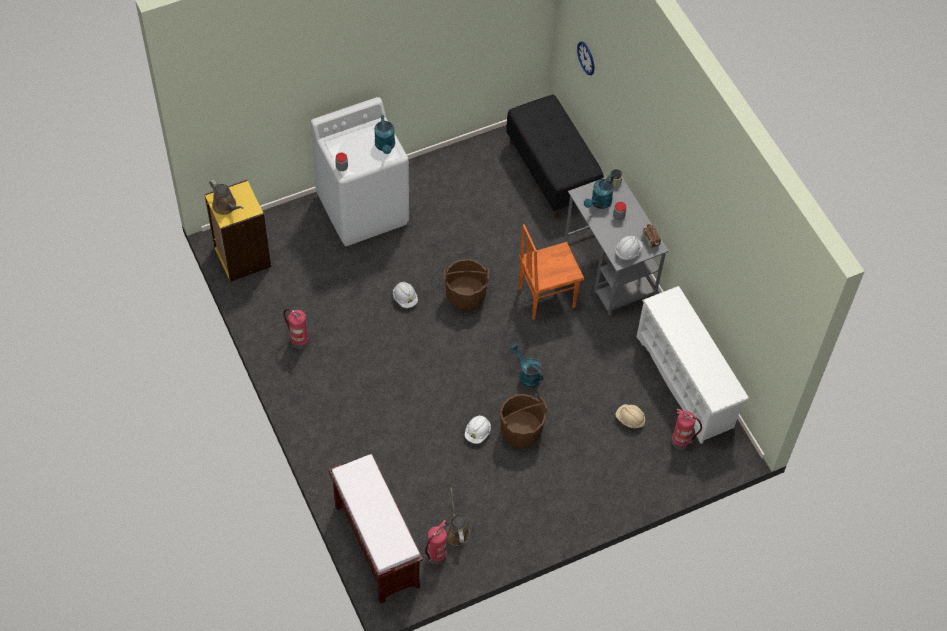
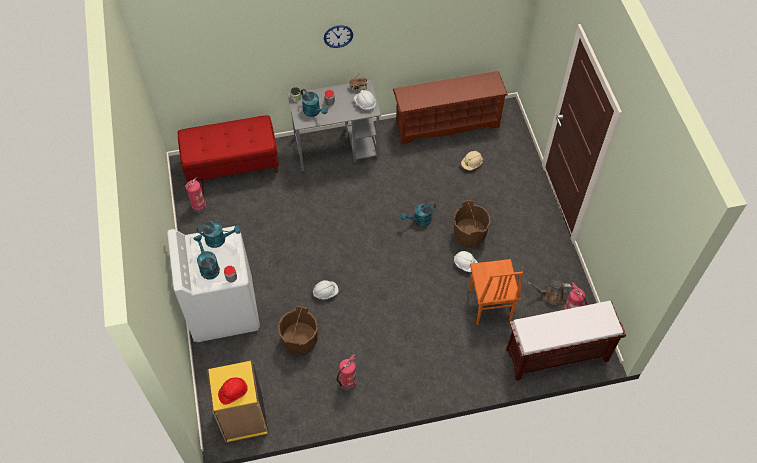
camera: 75 degrees left, 0 degrees up
brown watering can [209,180,243,215] -> red hard hat [218,377,248,405]
brown bucket [444,259,489,311] -> brown bucket moved to [278,306,318,355]
black bench [506,95,604,218] -> red bench [178,115,279,183]
orange chair [519,224,584,320] -> orange chair moved to [469,259,523,325]
wall clock [577,42,594,75] -> wall clock moved to [324,25,353,48]
white shoe rack [636,286,749,444] -> brown shoe rack [393,71,508,145]
fire extinguisher [671,408,702,450] -> fire extinguisher moved to [184,177,206,213]
none -> turquoise watering can [194,235,220,279]

